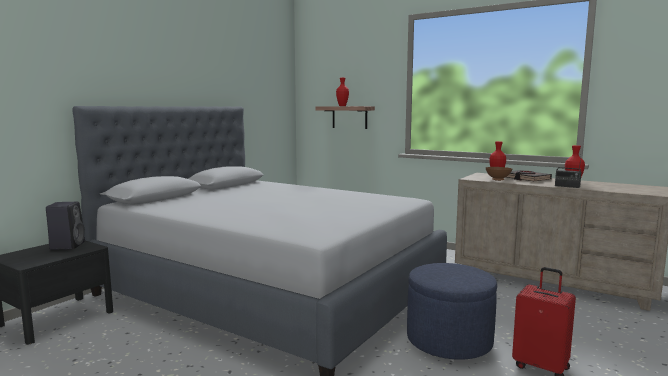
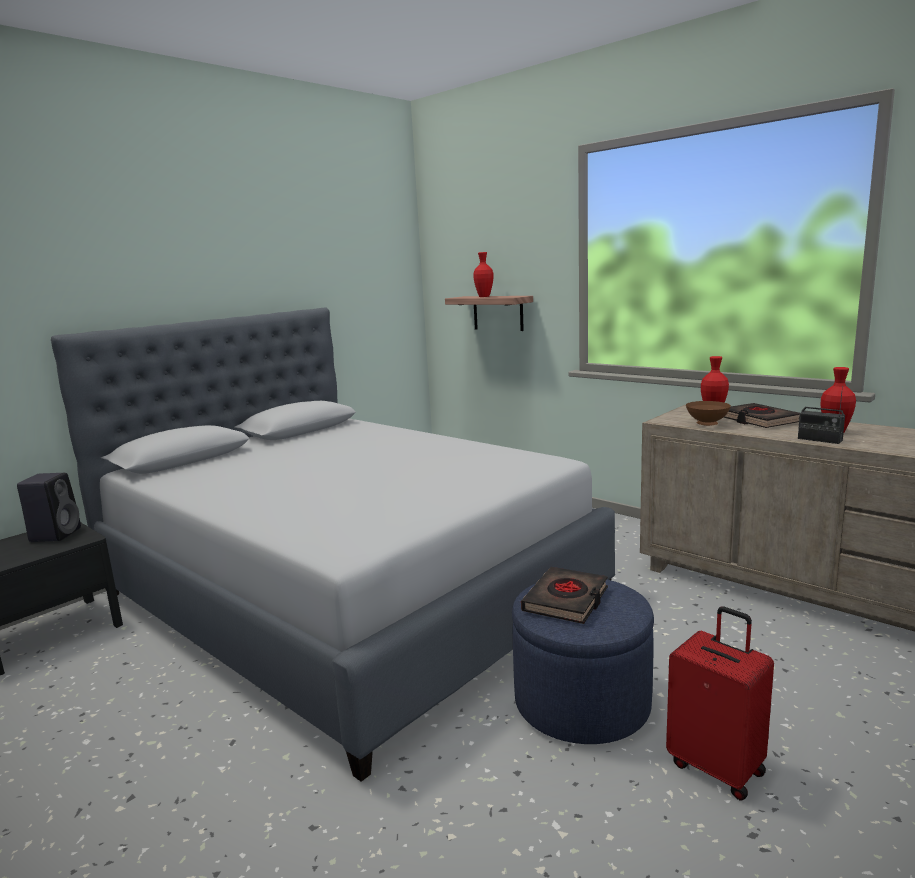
camera: 10 degrees right, 5 degrees up
none -> black book [521,567,608,624]

